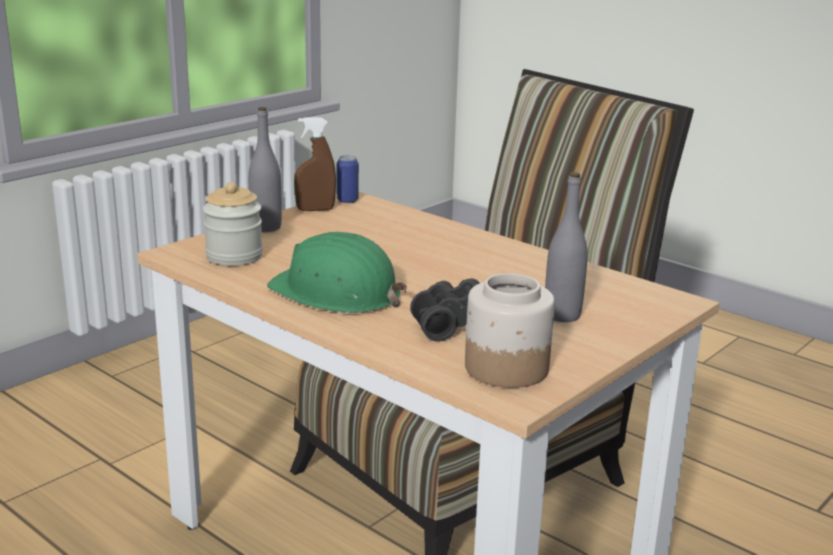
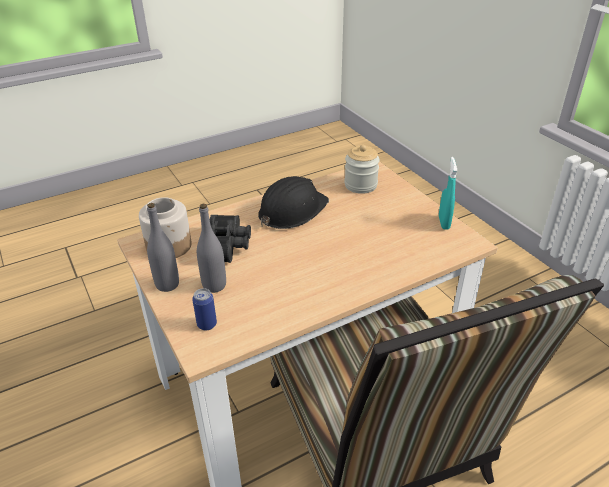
camera: 110 degrees right, 15 degrees up
grey bottle [248,107,282,232] -> grey bottle moved to [147,203,179,292]
green hard hat [267,232,407,313] -> black hard hat [258,176,329,229]
brown spray bottle [294,117,336,211] -> turquoise spray bottle [439,157,457,230]
can [337,155,359,203] -> can moved to [192,288,217,330]

